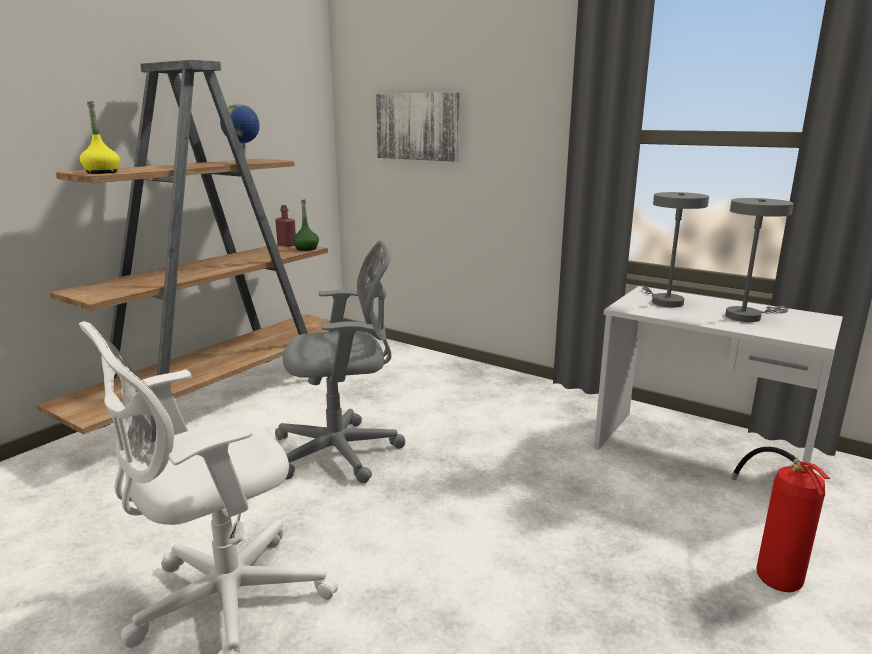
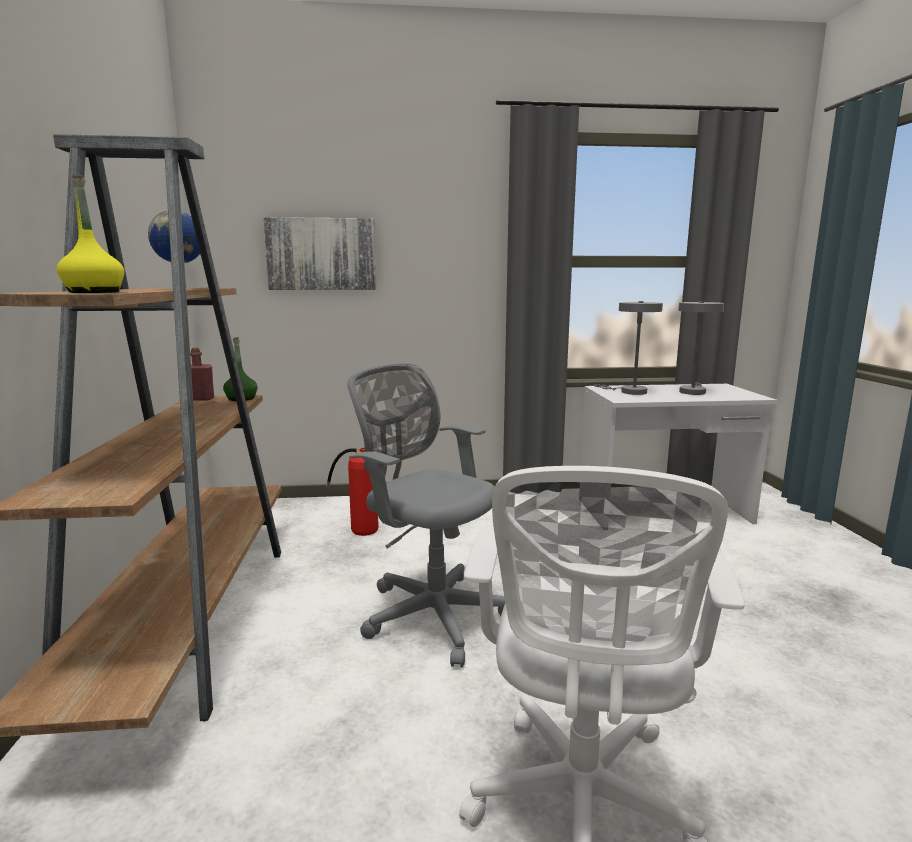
camera: 40 degrees left, 5 degrees down
grey office chair [275,240,405,483] -> grey office chair turned 90 degrees counterclockwise [347,363,505,667]
fire extinguisher [731,447,830,592] -> fire extinguisher moved to [327,447,379,536]

